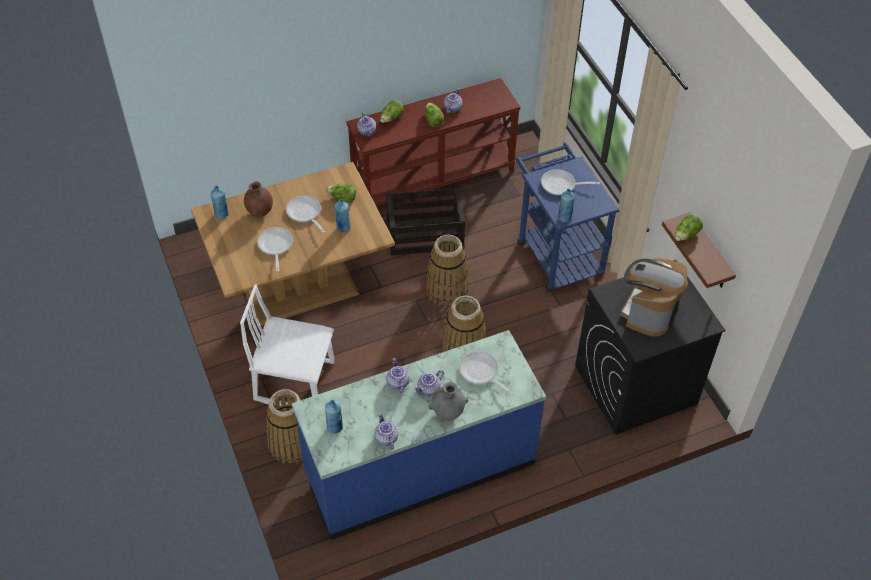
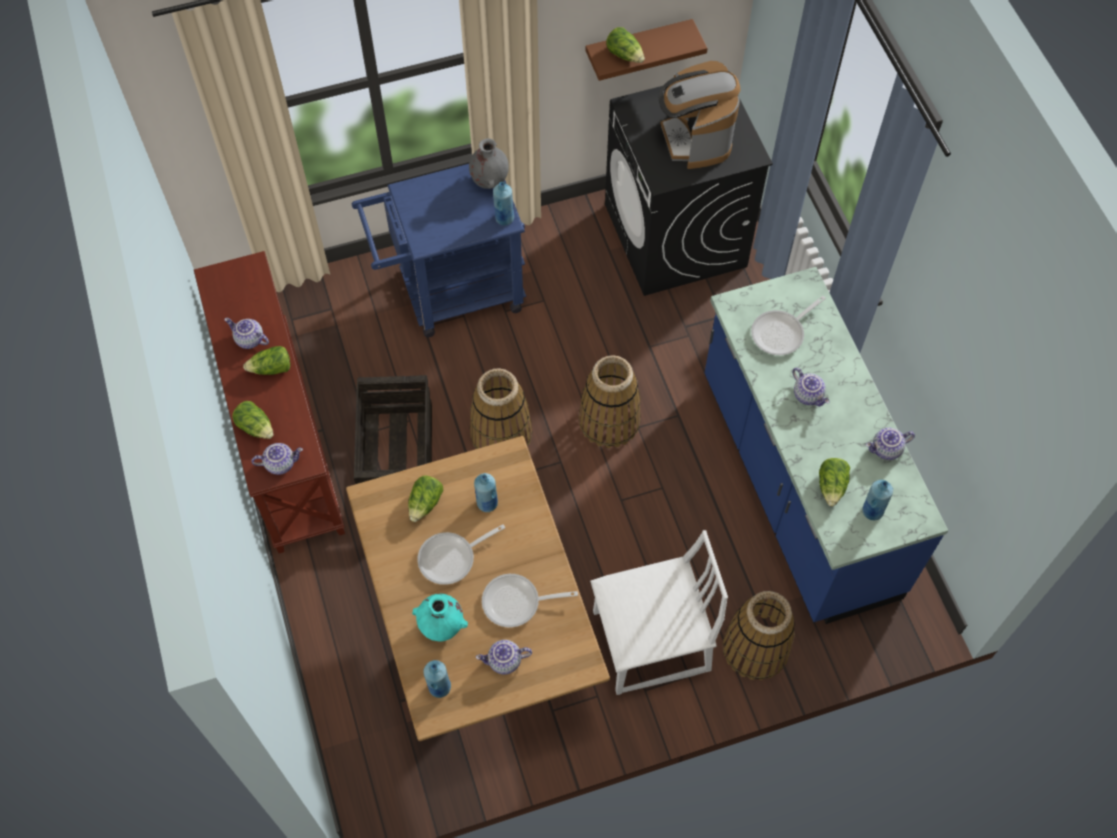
camera: 85 degrees left, 10 degrees up
white chair [240,285,334,406] -> white chair turned 120 degrees counterclockwise [590,530,728,695]
brown vase [244,181,273,217] -> turquoise vase [412,593,468,641]
teapot [386,358,410,394] -> teapot moved to [476,640,532,675]
grey vase [429,382,468,420] -> grey vase moved to [469,138,509,189]
frying pan [541,169,600,195] -> none
coffee machine [621,258,689,337] -> coffee machine turned 45 degrees clockwise [659,61,740,169]
none -> lettuce [819,458,850,506]

